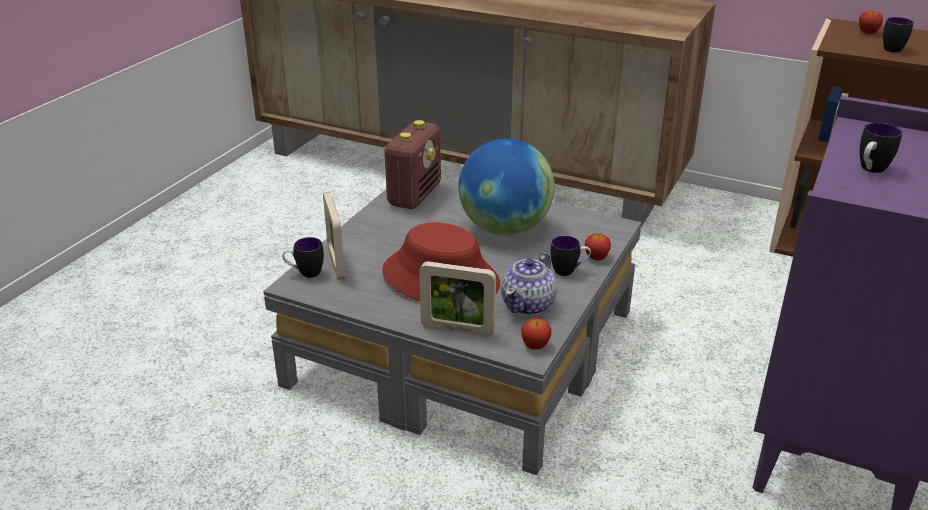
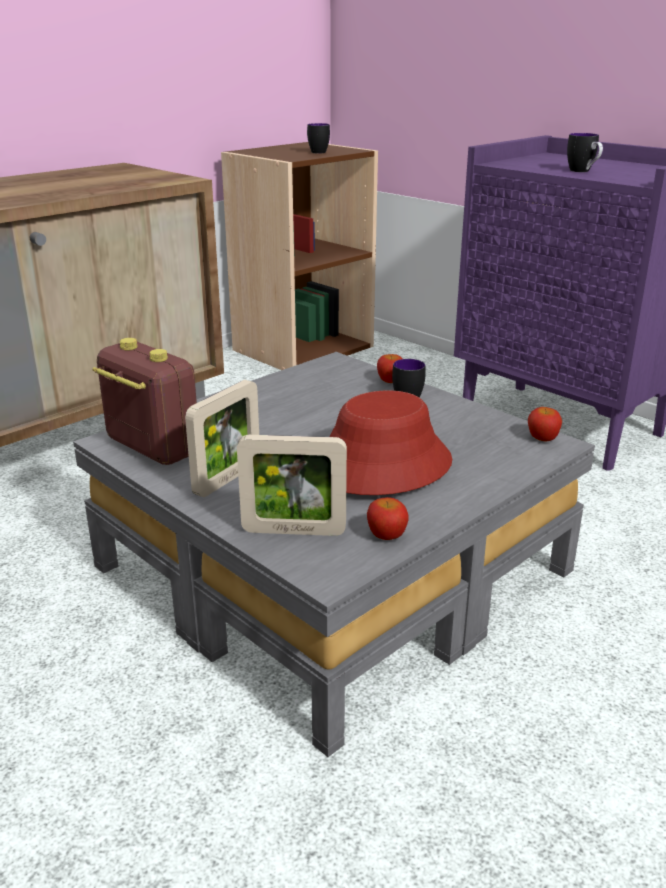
camera: 70 degrees left, 5 degrees down
mug [283,237,324,278] -> none
picture frame [419,261,496,337] -> picture frame moved to [185,380,259,497]
globe [458,139,555,235] -> none
teapot [501,252,556,315] -> none
apple [859,11,883,34] -> apple moved to [367,497,409,540]

